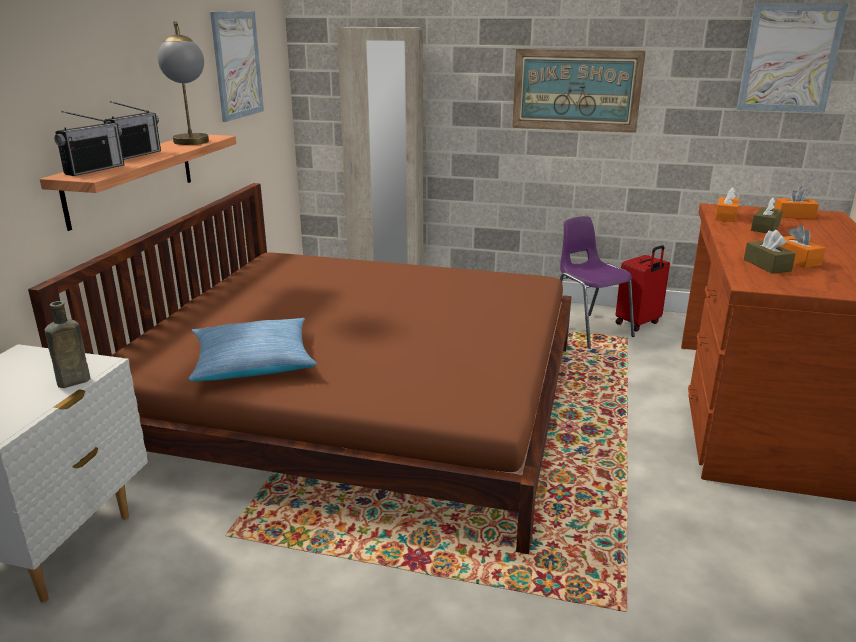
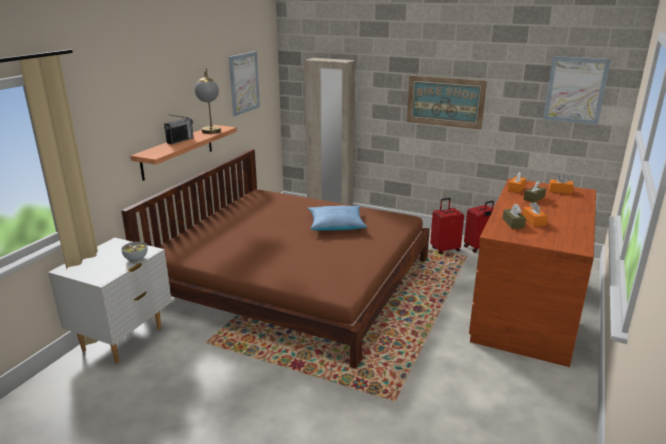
camera: 10 degrees right, 0 degrees up
brown bottle [44,301,90,388] -> bowl [121,242,147,262]
radio [54,111,125,176] -> none
pillow [189,318,317,381] -> pillow moved to [308,206,367,231]
purple chair [560,216,635,349] -> red suitcase [430,198,464,254]

